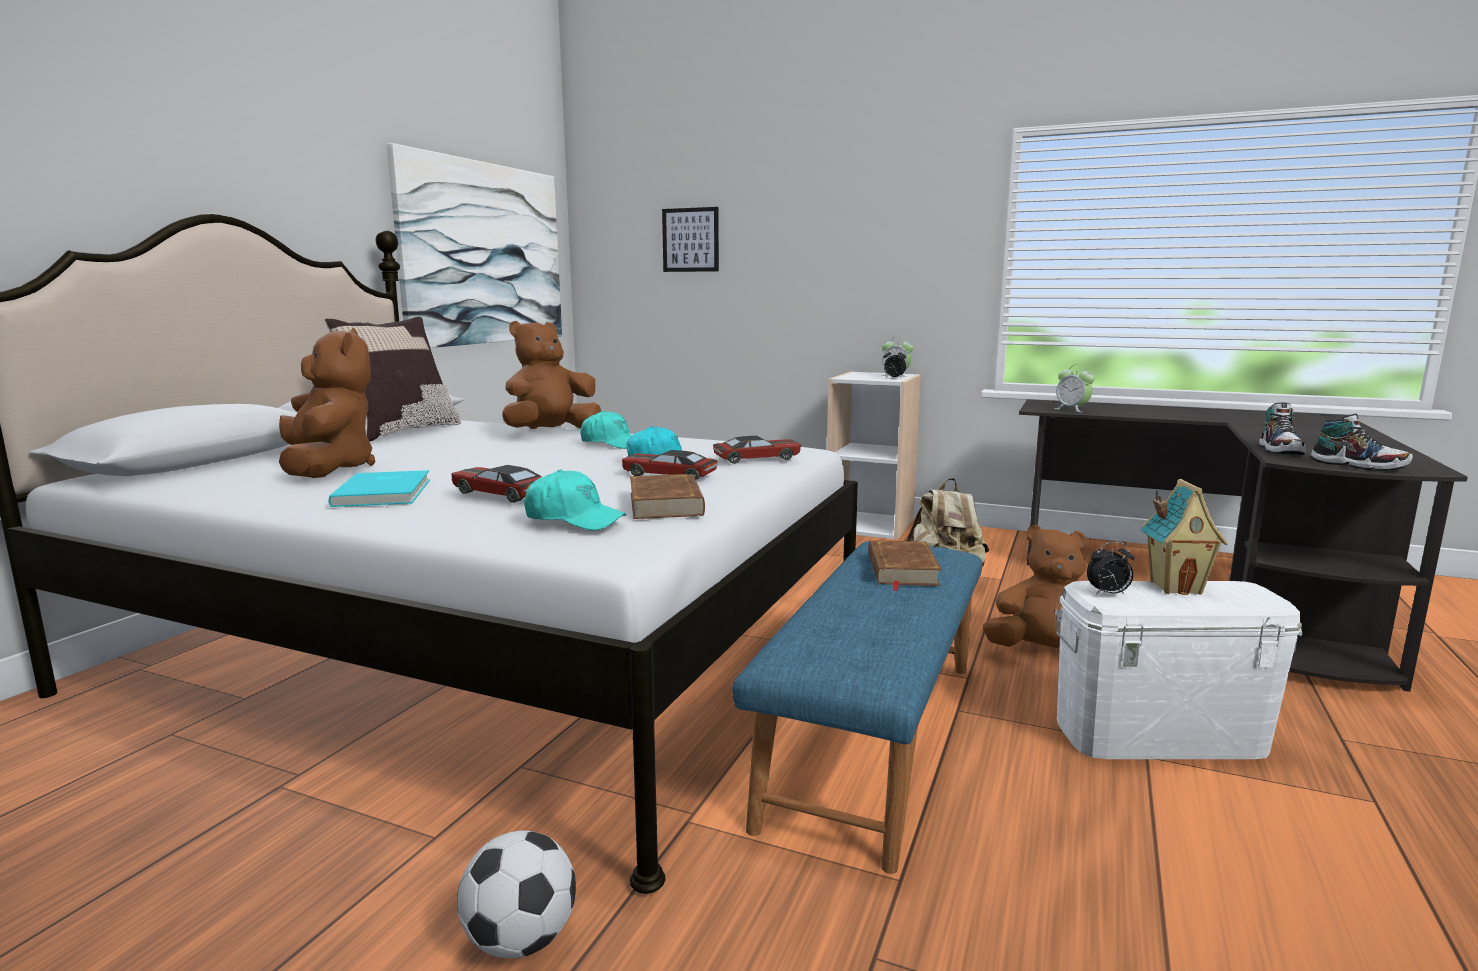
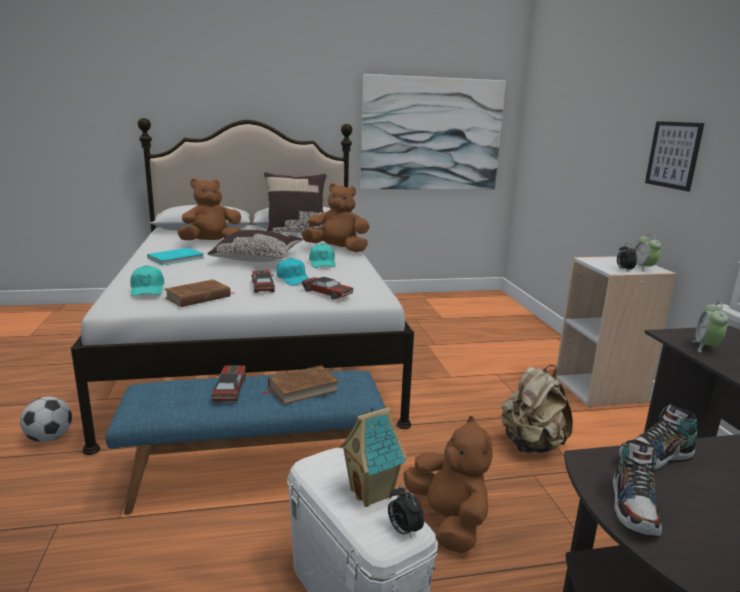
camera: 55 degrees right, 5 degrees up
brown plush toy [279,328,375,478] -> brown plush toy turned 150 degrees counterclockwise [177,179,242,240]
toy car [451,465,541,503] -> toy car moved to [212,365,246,401]
picture [662,207,719,272] -> picture moved to [645,121,704,191]
alarm clock [1087,542,1134,595] -> alarm clock moved to [388,485,424,540]
none -> pillow [207,229,303,262]

